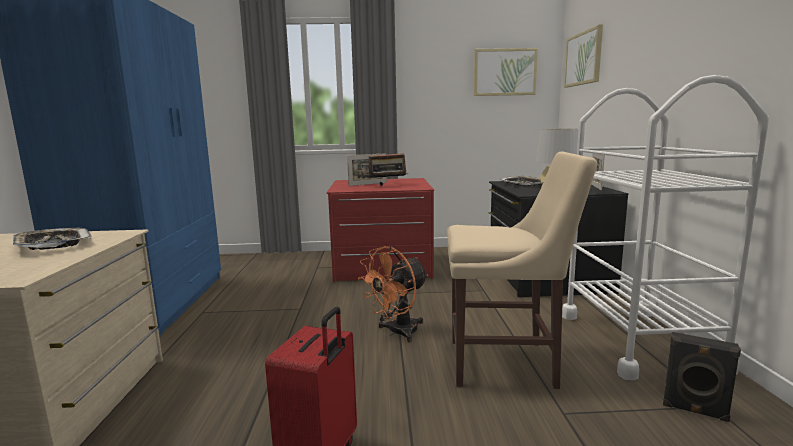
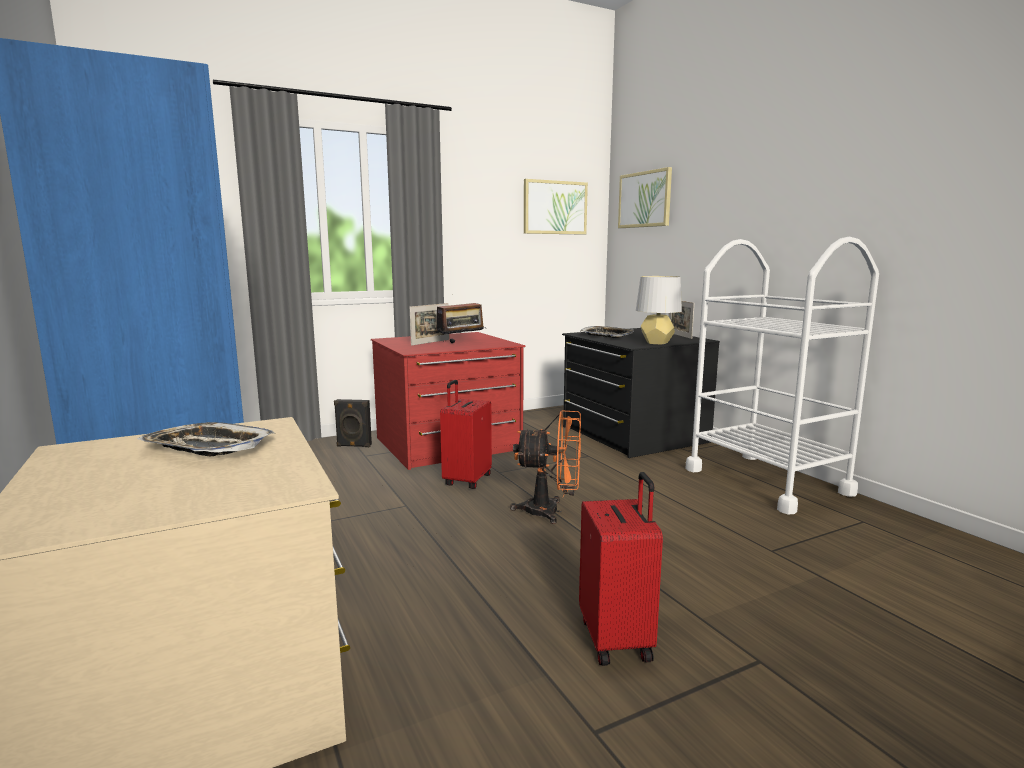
camera: 25 degrees left, 0 degrees up
orange fan [358,246,428,342] -> orange fan turned 105 degrees counterclockwise [510,410,581,524]
beige chair [447,152,597,389] -> none
black speaker [663,332,741,422] -> black speaker moved to [334,399,372,447]
none -> red suitcase [440,380,492,489]

